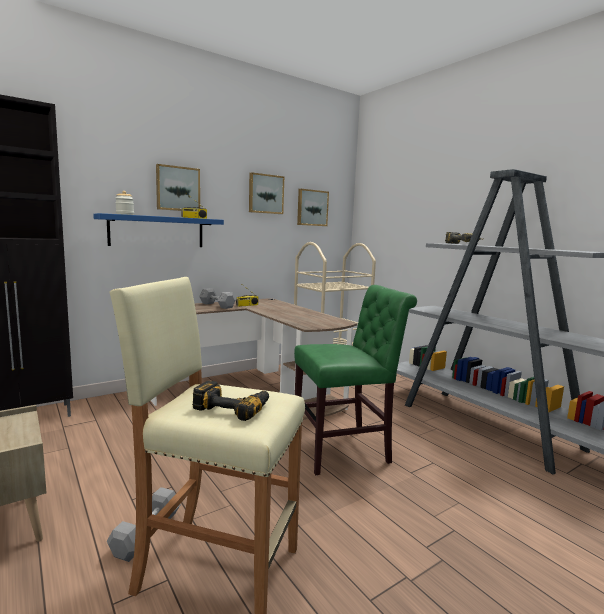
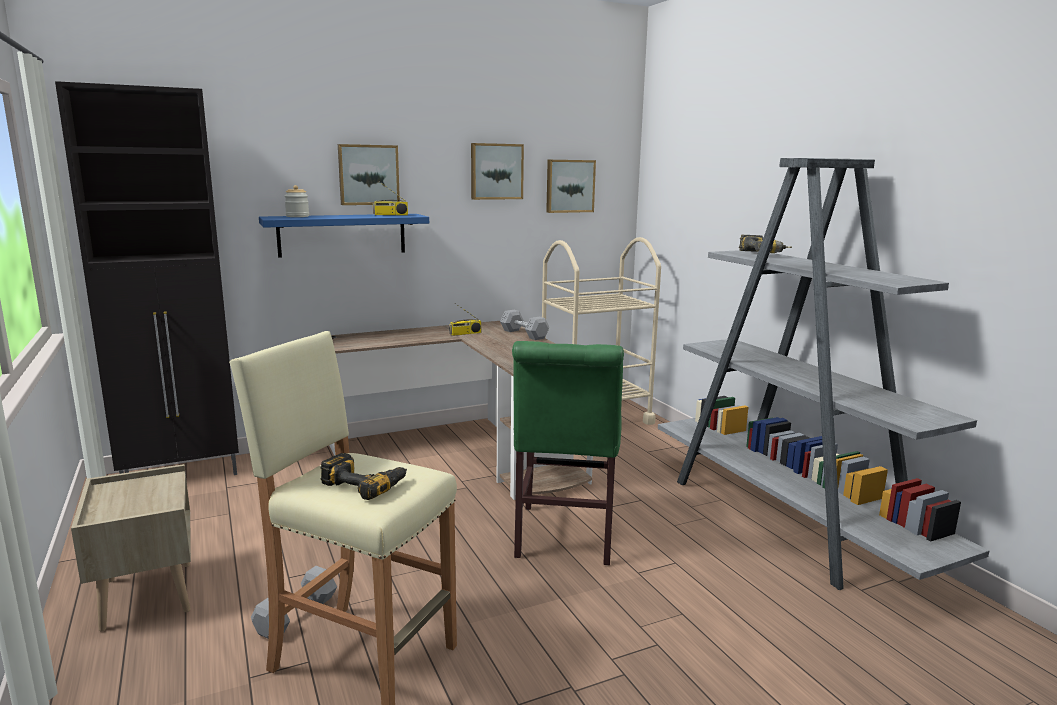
camera: 10 degrees right, 5 degrees up
grey dumbbell [199,288,236,309] -> grey dumbbell moved to [500,310,550,340]
green chair [294,285,417,475] -> green chair turned 105 degrees clockwise [512,341,624,565]

